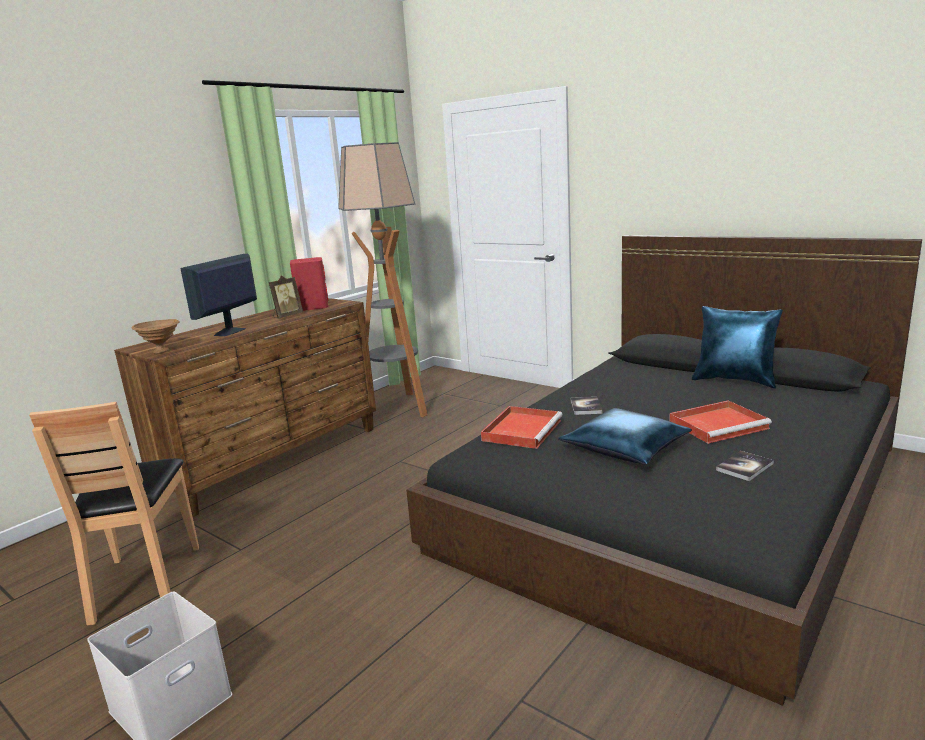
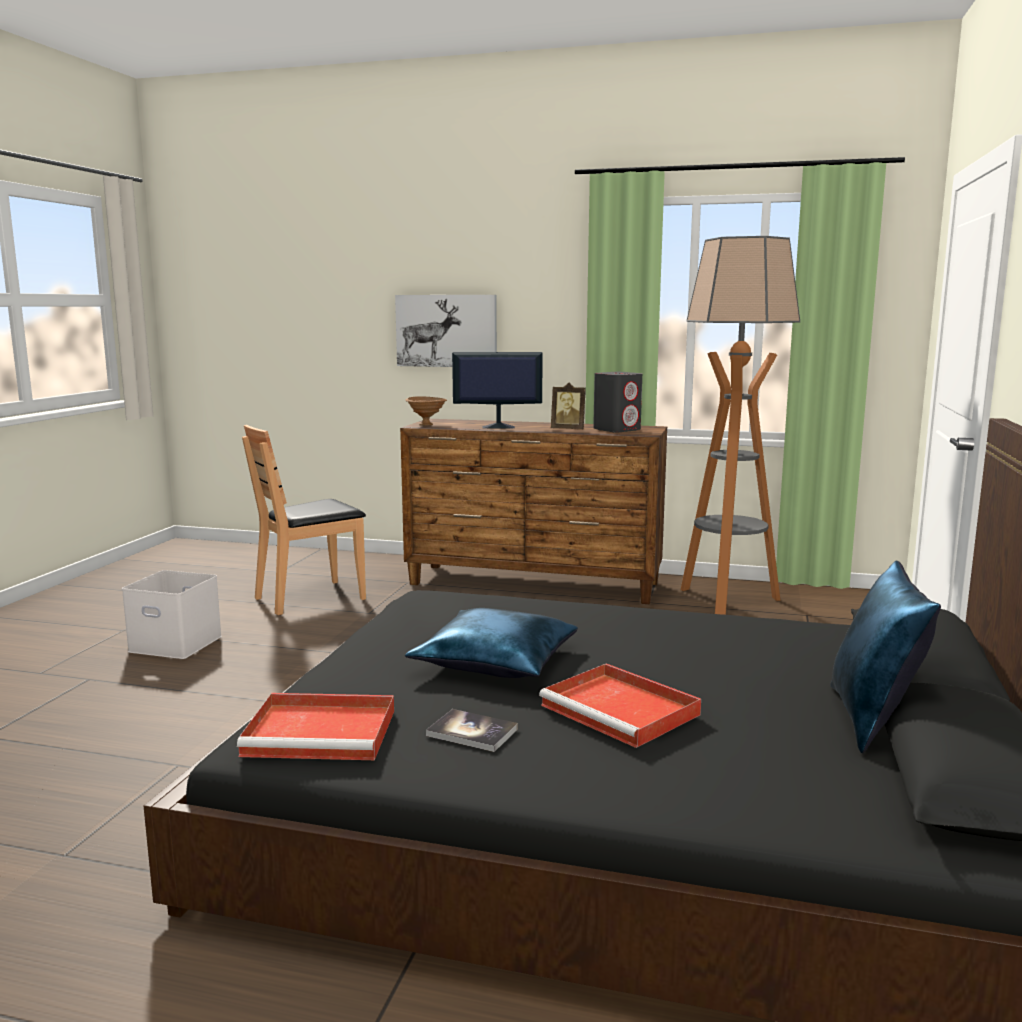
camera: 65 degrees right, 5 degrees down
red speaker [290,257,328,311] -> grey speaker [593,372,642,433]
red tray [481,406,563,449] -> red tray moved to [237,693,394,760]
book [571,397,602,415] -> none
none -> picture [395,295,497,367]

